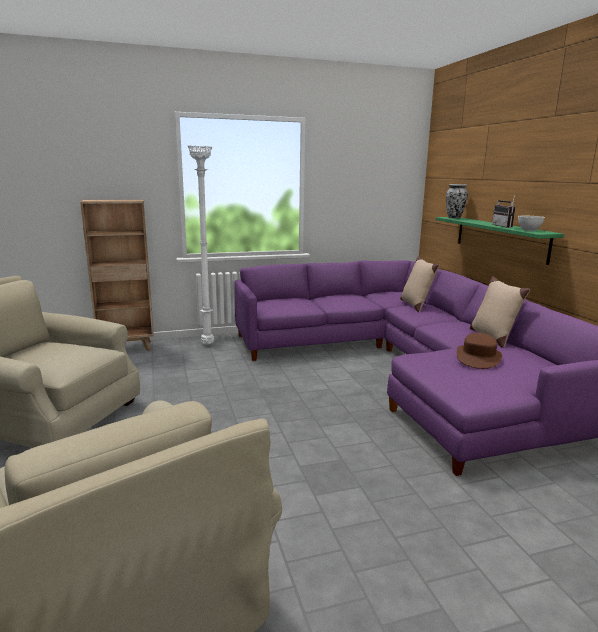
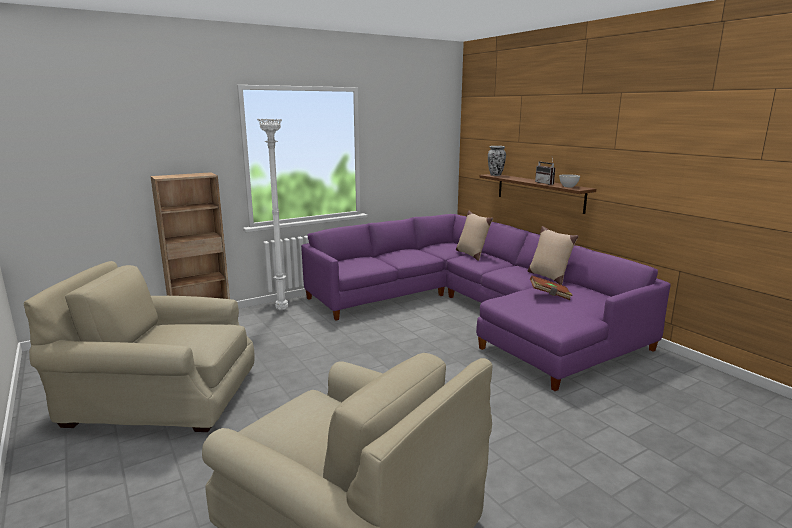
camera: 15 degrees left, 0 degrees up
green shelf [436,217,564,265] -> brown shelf [479,174,596,214]
brown hat [457,333,502,369] -> brown book [530,275,573,300]

